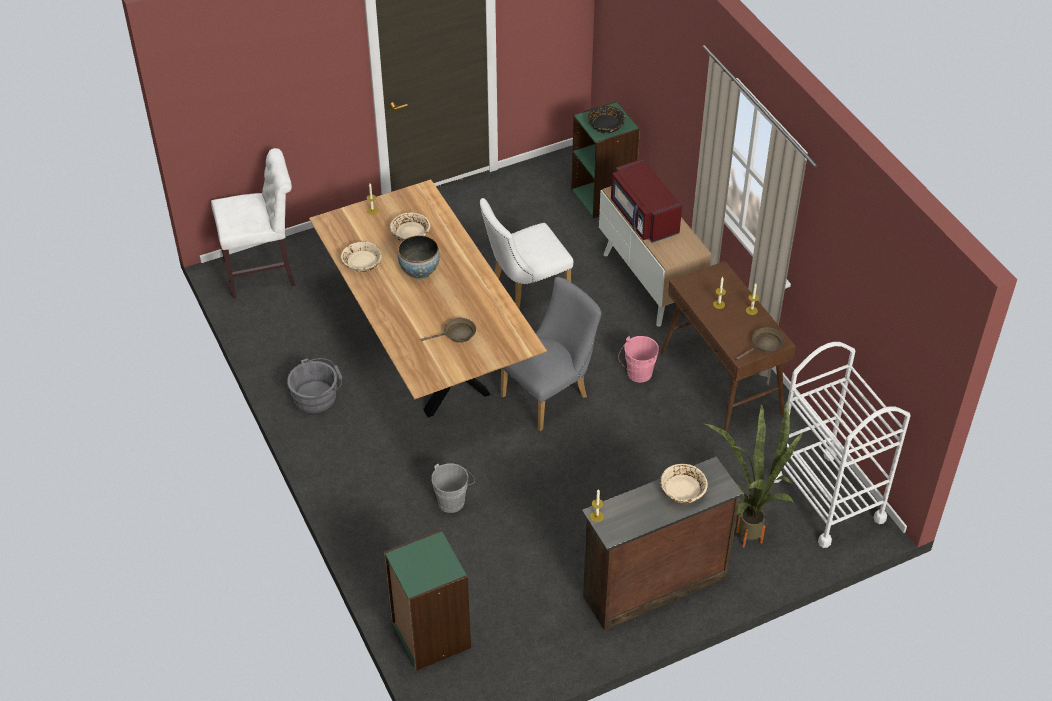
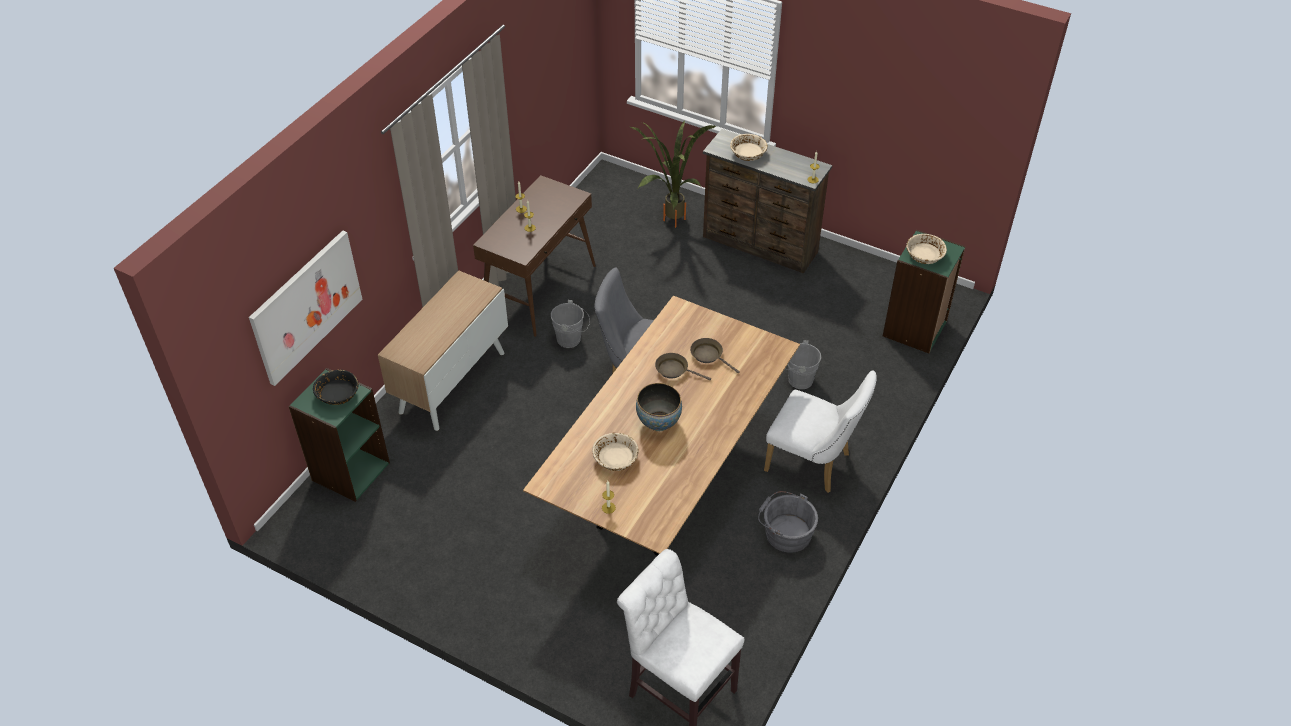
camera: 125 degrees left, 0 degrees up
beige bowl [341,241,382,272] -> beige bowl moved to [906,234,947,264]
white chair [480,198,573,308] -> white chair moved to [764,370,877,493]
red microwave [611,159,682,243] -> none
pink bucket [618,336,659,383] -> grey bucket [551,300,590,348]
brown frying pan [735,327,784,360] -> brown frying pan moved to [655,353,711,380]
white cart [774,342,911,548] -> none
none -> picture [249,231,362,386]

